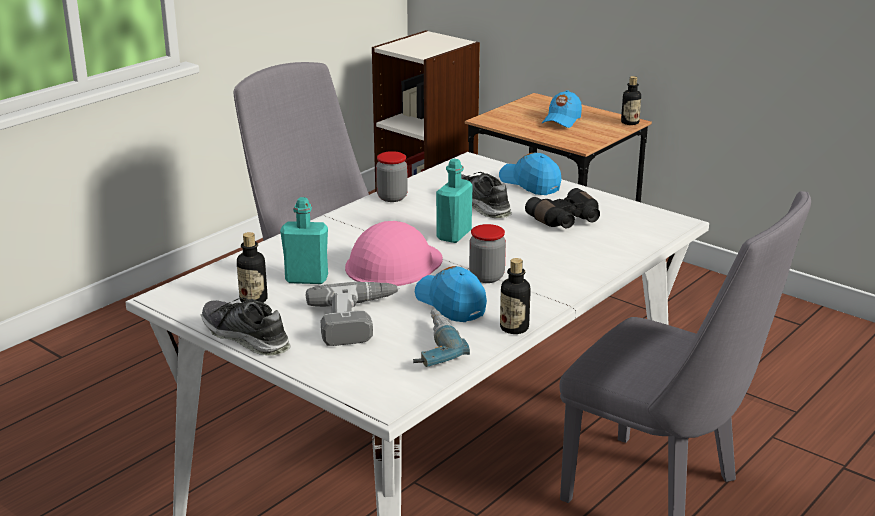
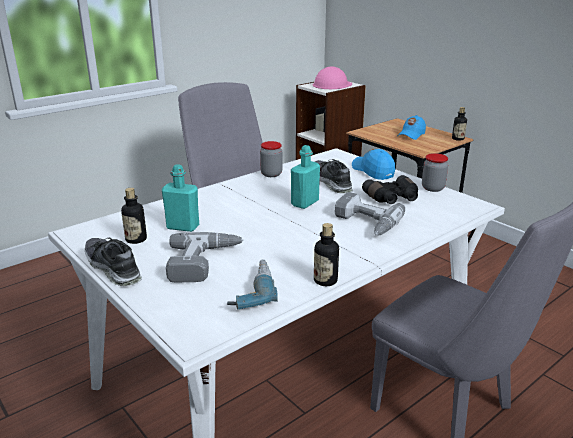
camera: 10 degrees right, 0 degrees up
pink hard hat [345,221,443,286] -> pink hard hat moved to [313,66,352,89]
blue cap [415,266,487,322] -> none
jar [469,224,506,283] -> jar moved to [422,153,448,192]
none -> power drill [335,192,405,236]

